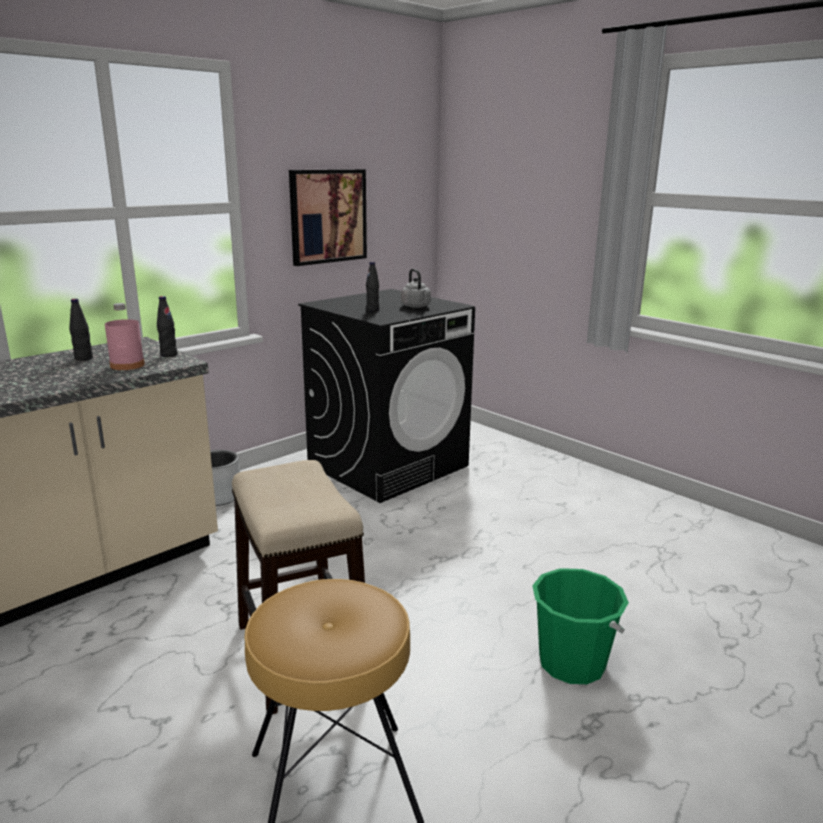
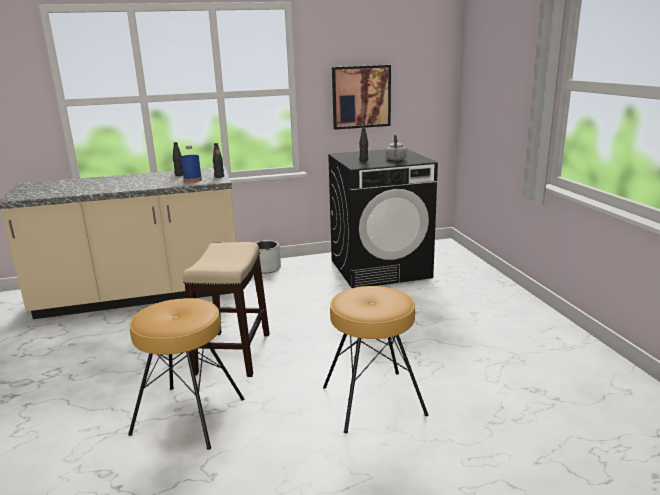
camera: 30 degrees right, 0 degrees up
pink bottle [105,303,145,370] -> blue bottle [181,145,202,182]
green bucket [532,568,629,684] -> brown stool [323,286,428,433]

